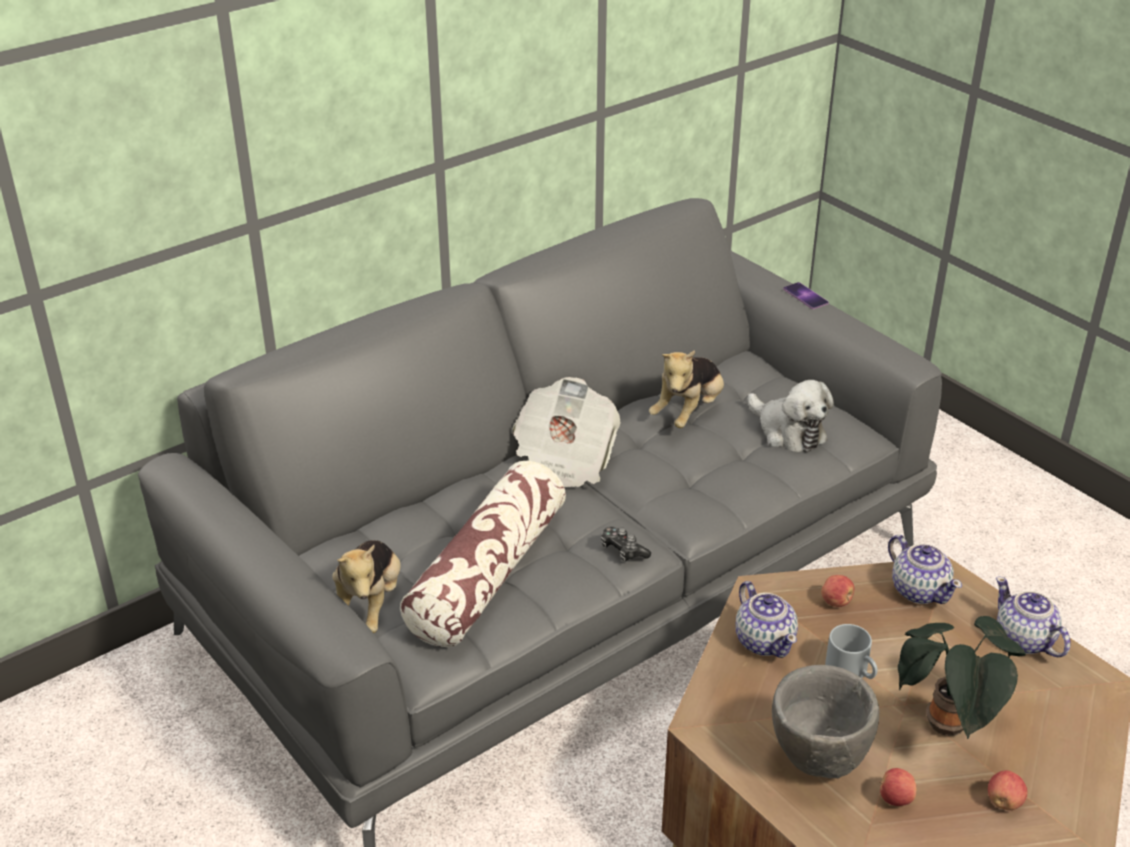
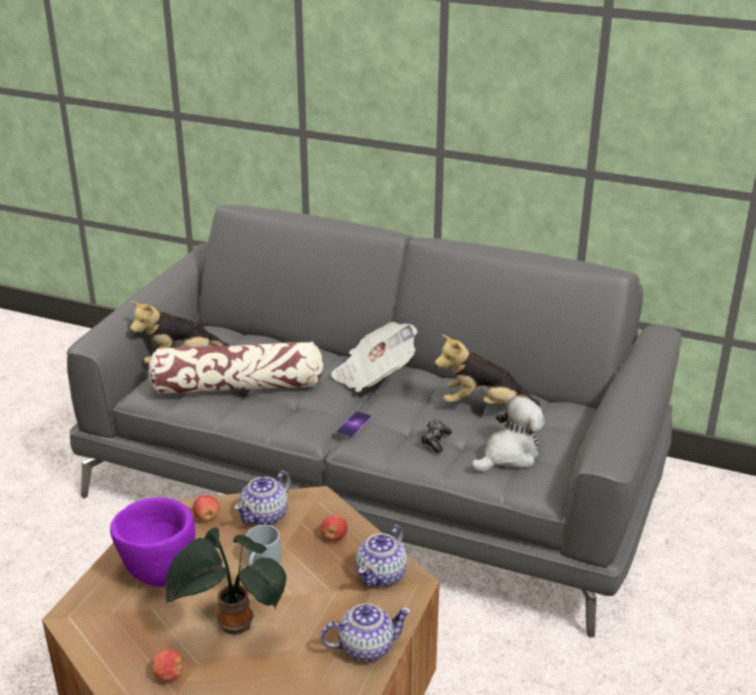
camera: 60 degrees right, 5 degrees down
game controller [601,527,651,561] -> game controller moved to [420,420,452,453]
plush toy [747,380,834,452] -> plush toy turned 150 degrees counterclockwise [471,396,545,472]
grey bowl [772,665,879,779] -> purple bowl [110,498,195,587]
phone [783,282,829,309] -> phone moved to [336,411,372,438]
apple [880,768,916,806] -> apple moved to [193,495,219,521]
teapot [996,577,1071,657] -> teapot turned 45 degrees clockwise [321,603,411,661]

